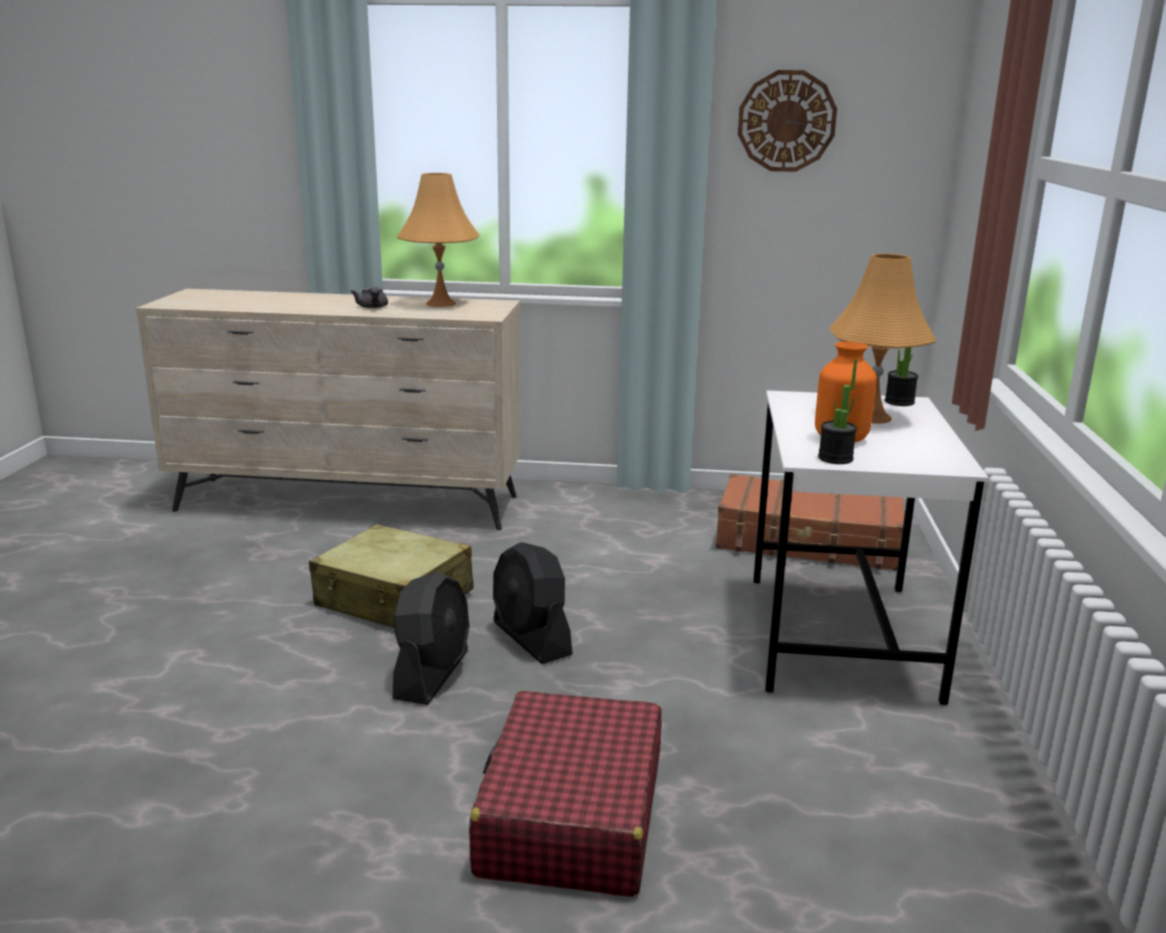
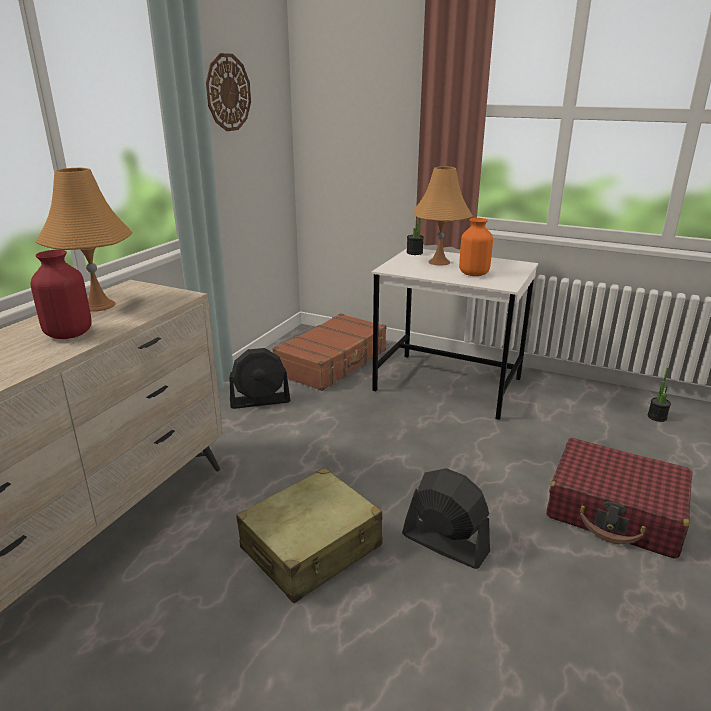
camera: 70 degrees left, 5 degrees up
grey teapot [351,287,388,308] -> red vase [31,250,92,339]
black fan [493,542,573,664] -> black fan moved to [229,348,290,409]
potted plant [818,359,857,464] -> potted plant moved to [648,368,671,422]

